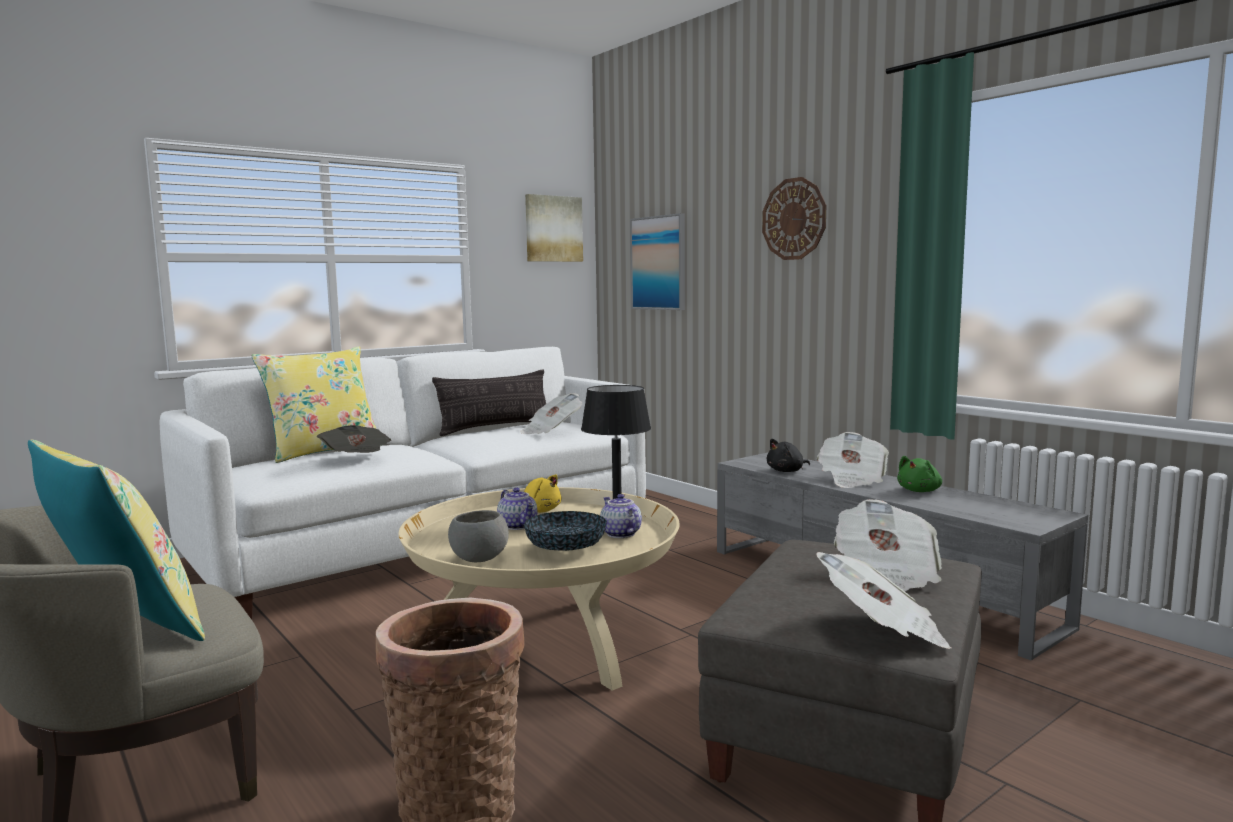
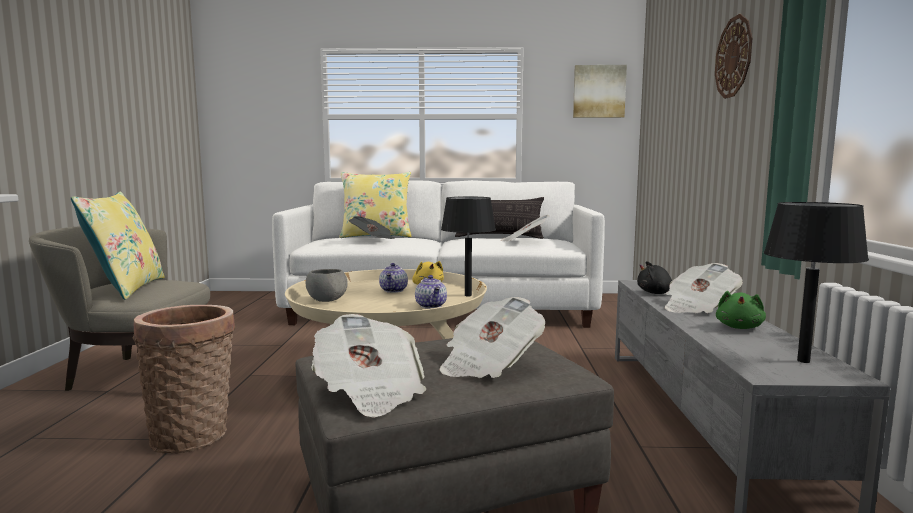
camera: 40 degrees right, 0 degrees up
bowl [524,511,607,551] -> none
teapot [600,494,642,538] -> teapot turned 150 degrees clockwise [415,275,447,309]
picture [630,213,685,310] -> none
green plush toy [897,456,942,492] -> green plush toy turned 60 degrees counterclockwise [716,291,766,329]
none -> black table lamp [764,202,869,363]

